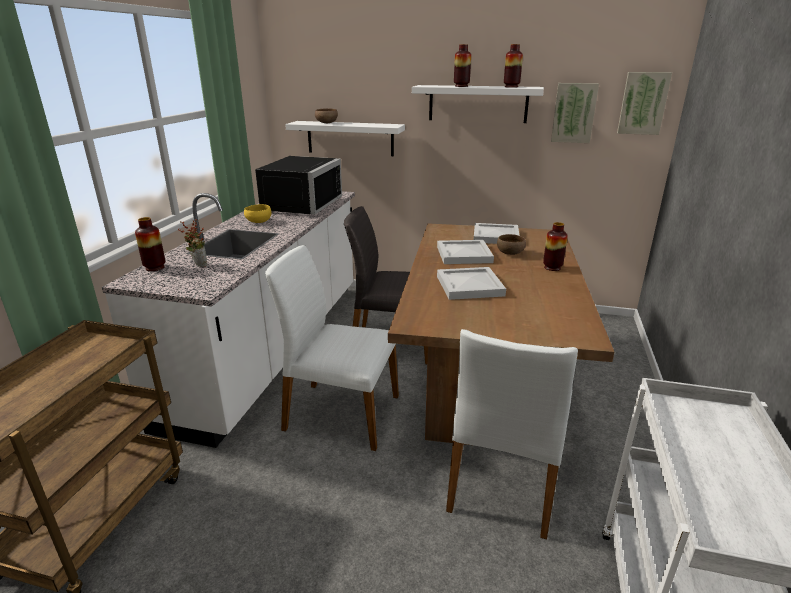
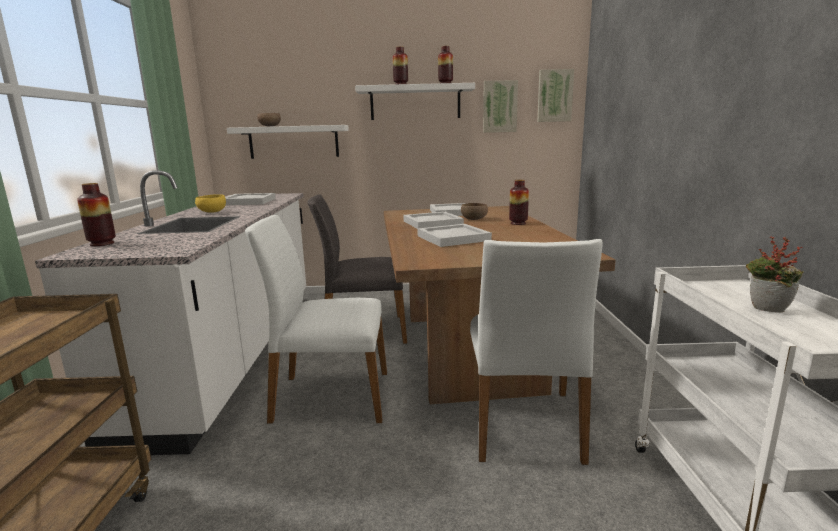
camera: 15 degrees left, 10 degrees down
potted plant [178,219,207,267] -> potted plant moved to [746,237,804,313]
black microwave [255,156,342,215] -> white tray [225,193,276,205]

